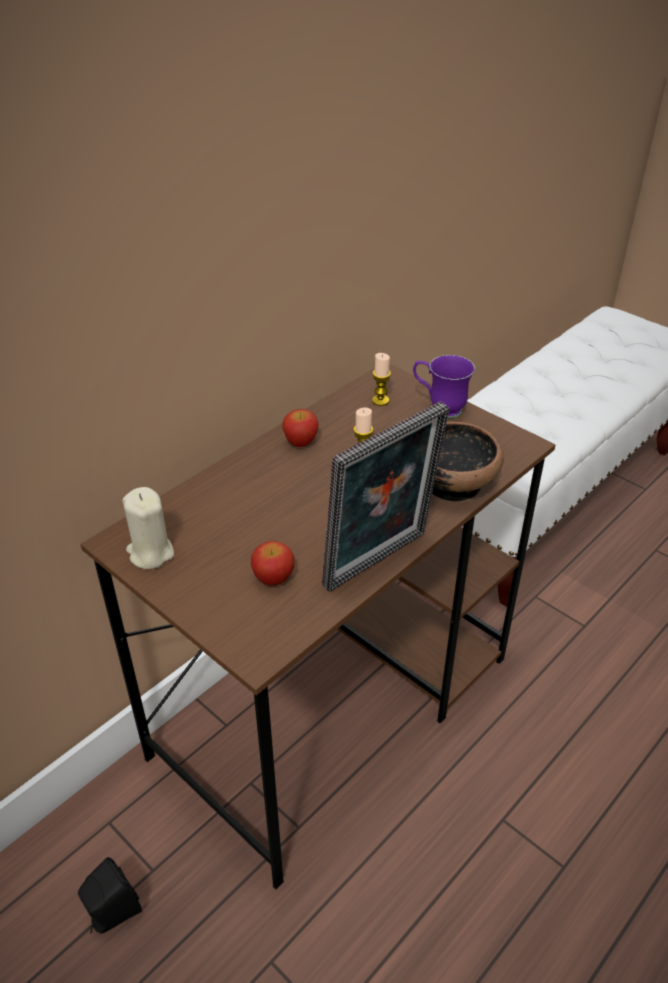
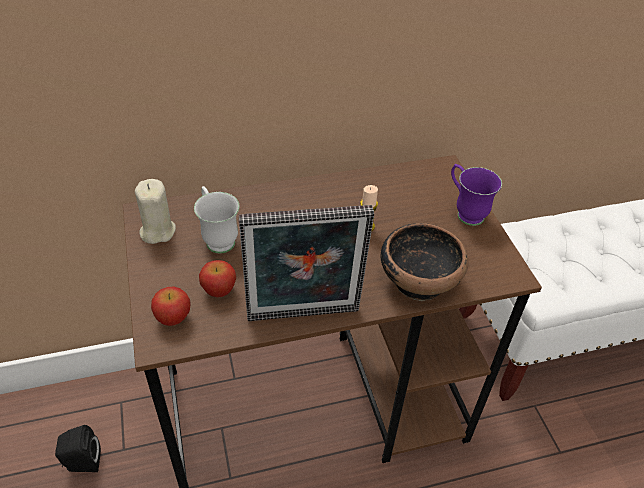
camera: 30 degrees right, 5 degrees up
apple [282,409,319,447] -> apple moved to [151,287,190,326]
candle [372,353,391,406] -> none
none -> white mug [194,186,240,253]

